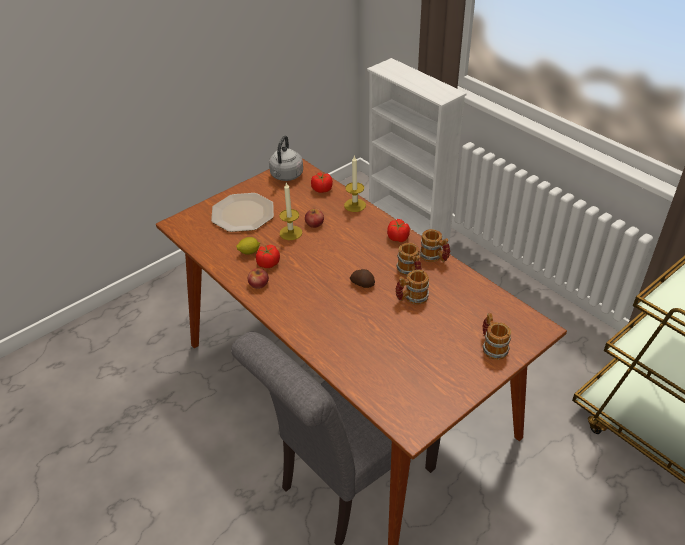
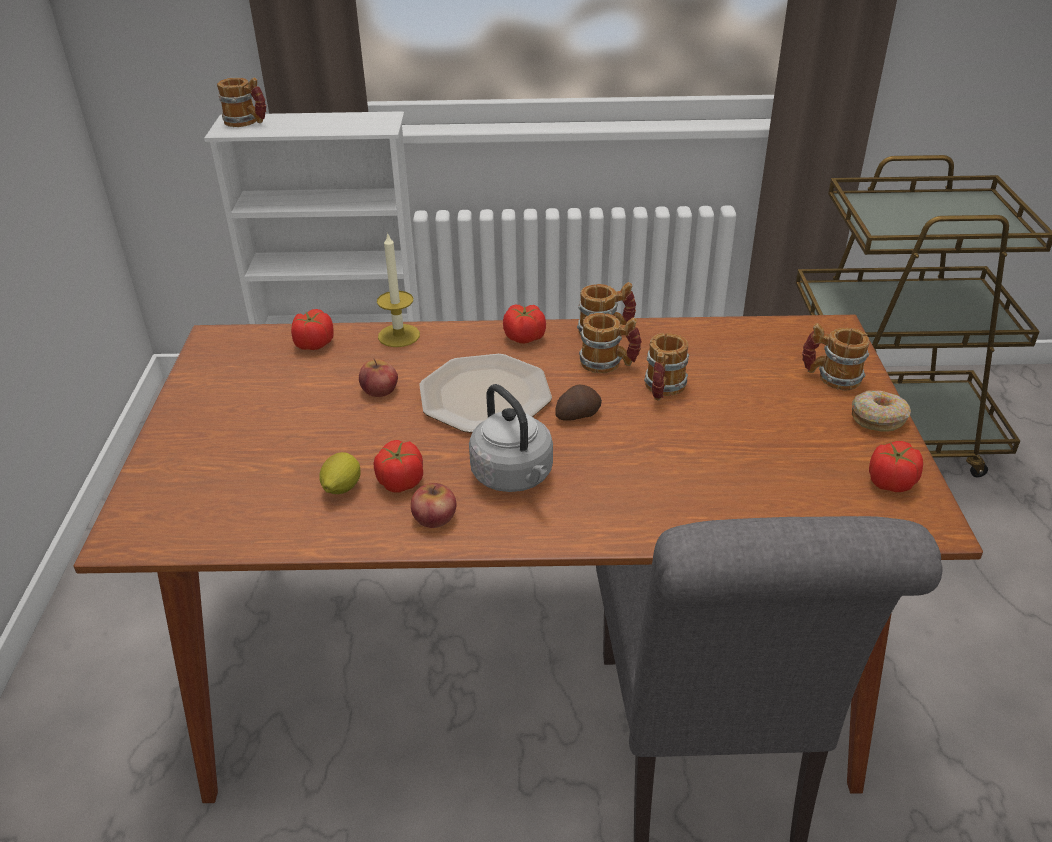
camera: 50 degrees left, 5 degrees down
plate [211,193,274,232] -> plate moved to [419,354,552,433]
grey kettle [269,135,303,181] -> grey kettle moved to [469,384,553,492]
candle [280,183,302,240] -> none
none -> mug [217,77,266,127]
none -> donut [852,391,911,432]
none -> tomato [869,441,923,492]

